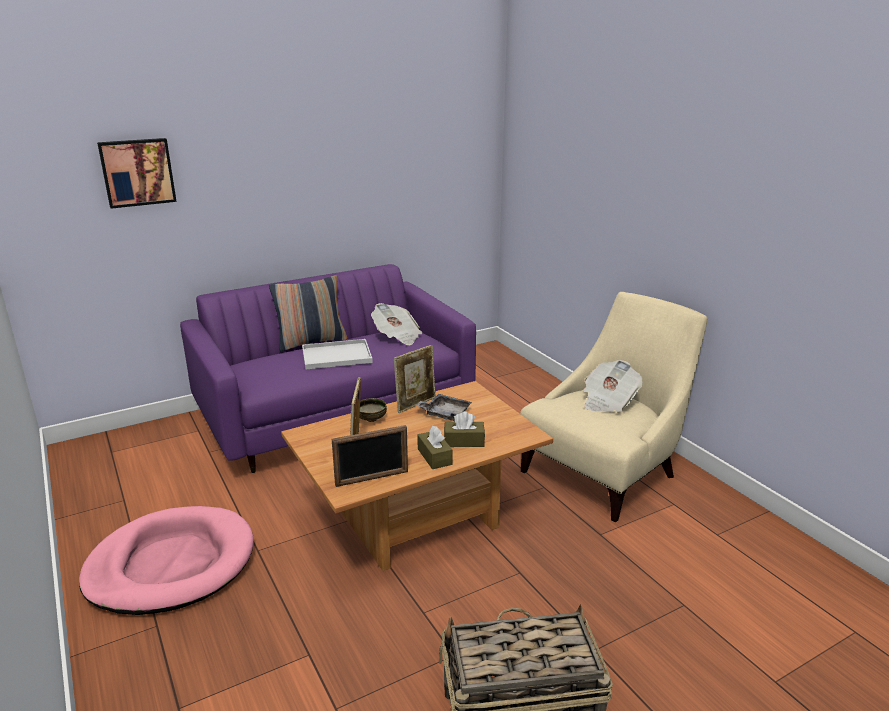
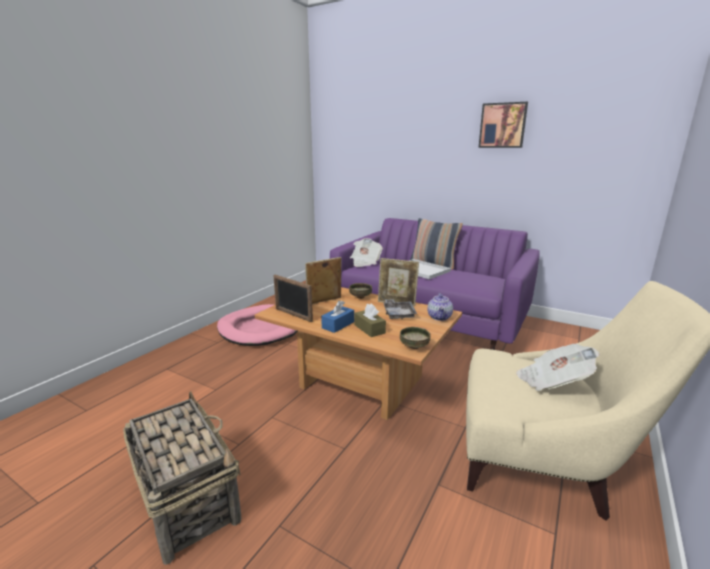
camera: 60 degrees right, 5 degrees down
picture [97,138,177,209] -> picture moved to [478,102,528,148]
newspaper [371,303,422,345] -> newspaper moved to [350,238,383,267]
brown tissue box [417,426,453,469] -> blue tissue box [321,300,354,333]
none -> bowl [400,327,430,349]
none -> teapot [427,293,453,321]

